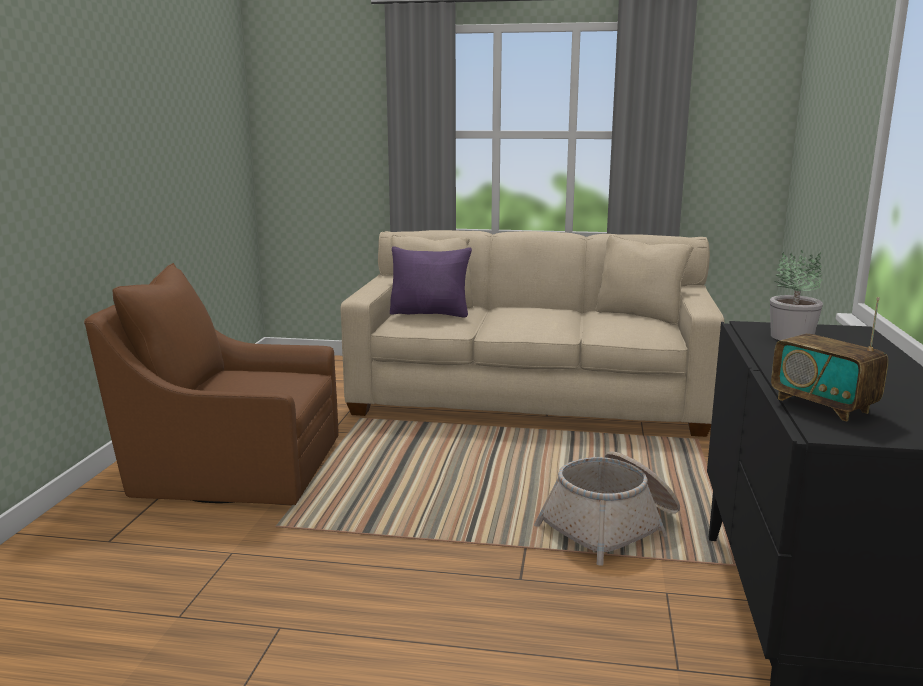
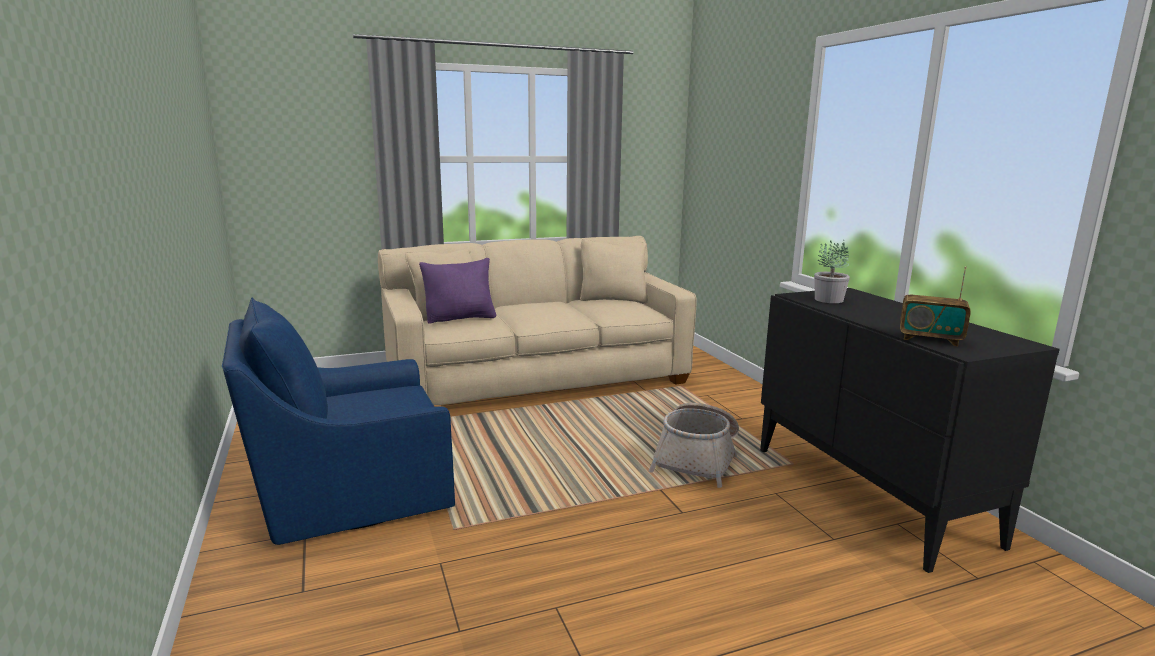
camera: 30 degrees left, 0 degrees up
brown armchair [84,263,339,505] -> blue armchair [222,298,455,545]

